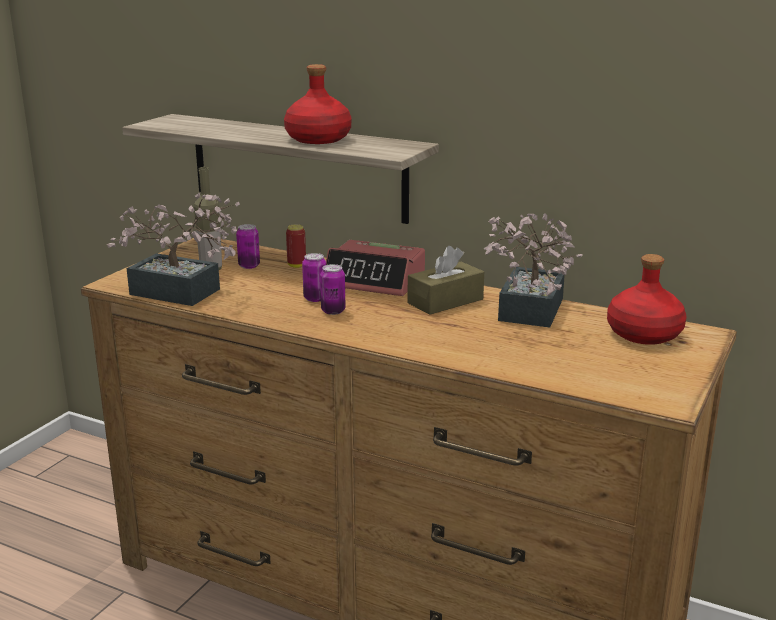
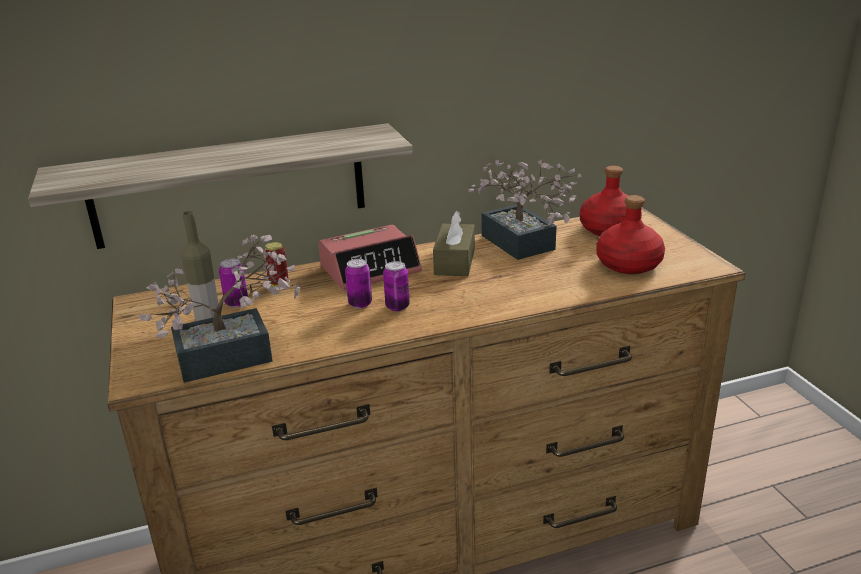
camera: 45 degrees left, 5 degrees up
red bottle [284,64,351,144] -> red bottle moved to [596,195,665,274]

